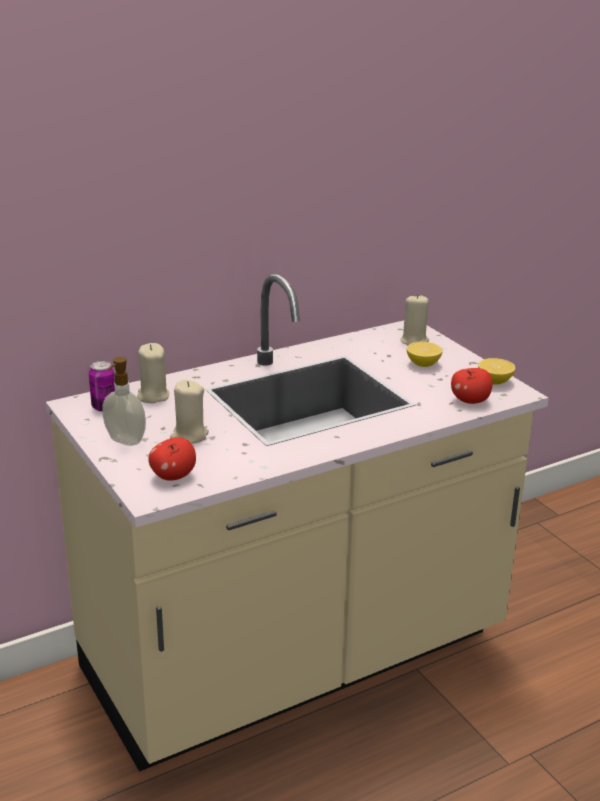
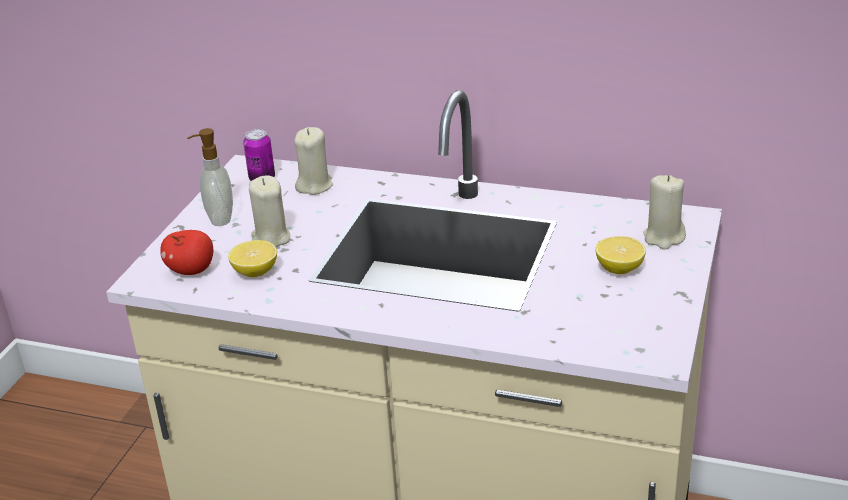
camera: 50 degrees right, 5 degrees up
apple [451,368,492,404] -> none
lemon [478,358,515,385] -> lemon moved to [228,240,277,277]

